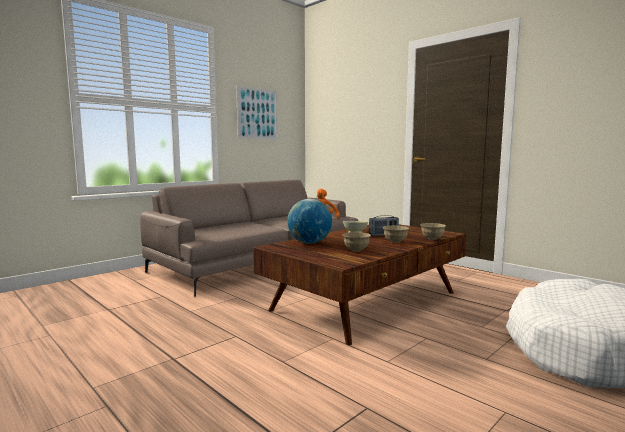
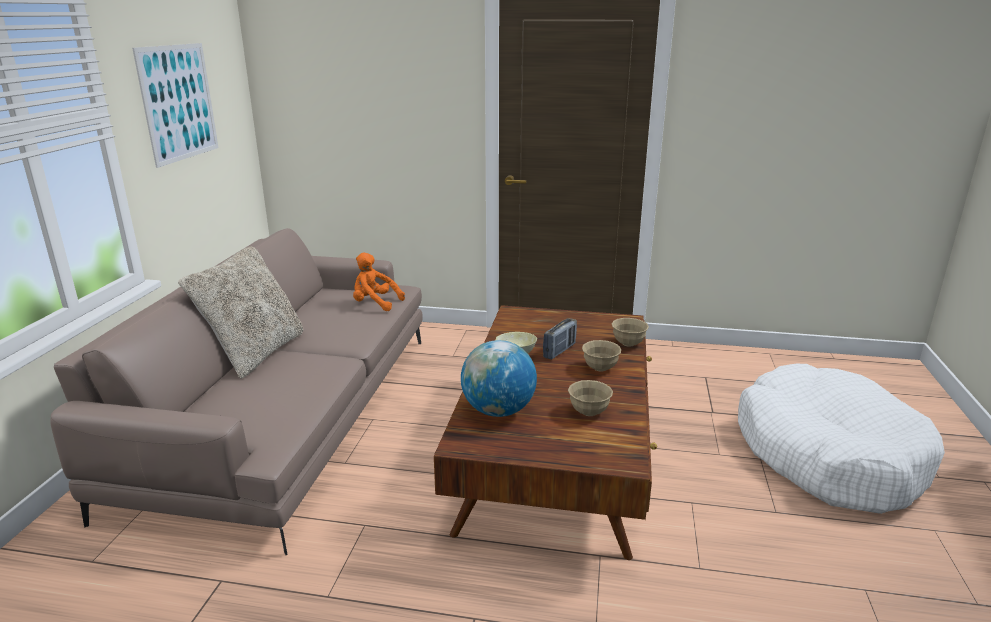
camera: 35 degrees left, 15 degrees up
none -> beige pillow [178,246,303,378]

